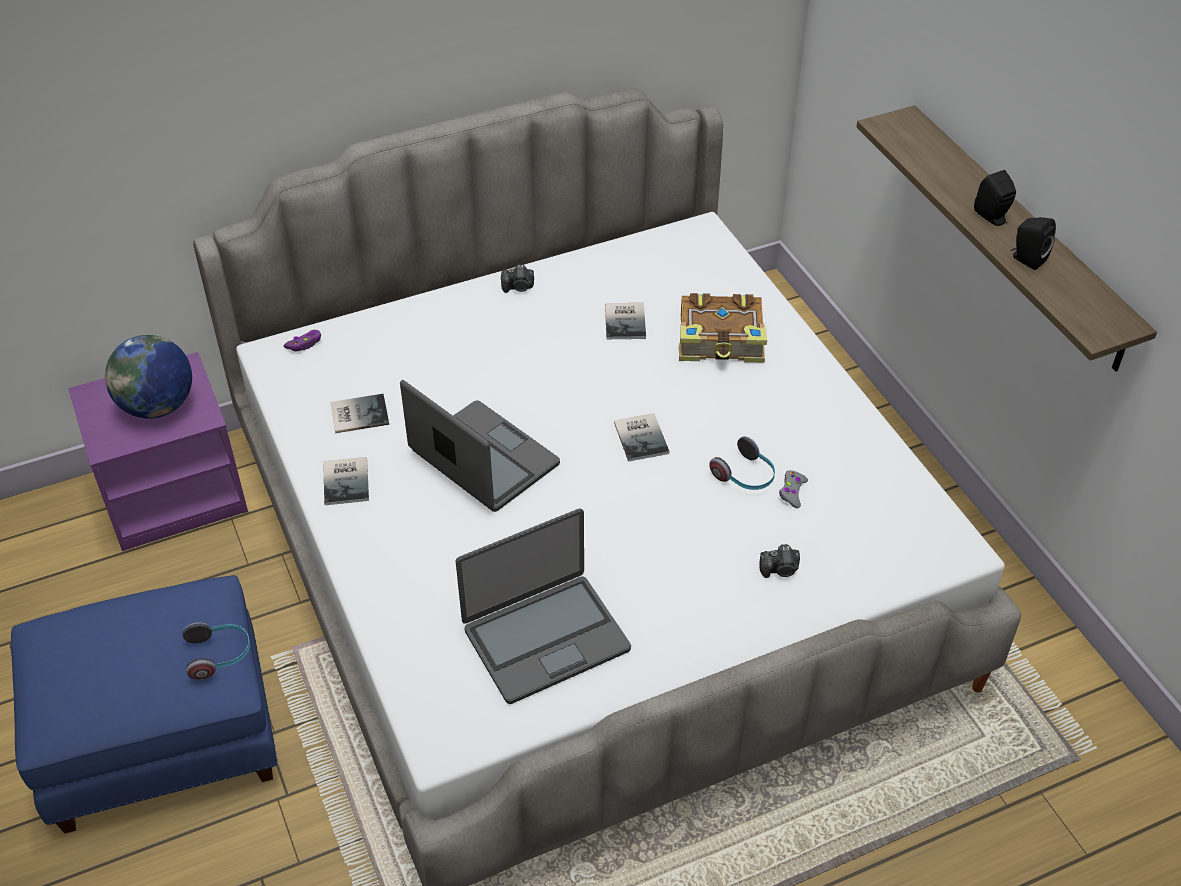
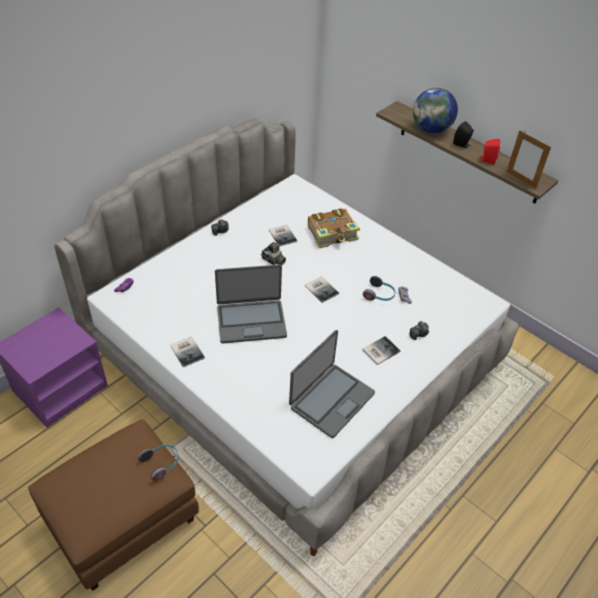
camera: 25 degrees left, 0 degrees up
blue ottoman [11,575,278,833] -> brown ottoman [28,419,199,591]
globe [105,335,192,419] -> globe moved to [413,88,458,133]
book [330,394,389,433] -> book moved to [362,336,400,365]
laptop [400,380,560,512] -> laptop turned 150 degrees clockwise [215,265,287,343]
black speaker [1011,217,1056,270] -> red speaker [480,139,500,165]
none -> camera [261,242,286,266]
none -> picture frame [506,130,551,188]

